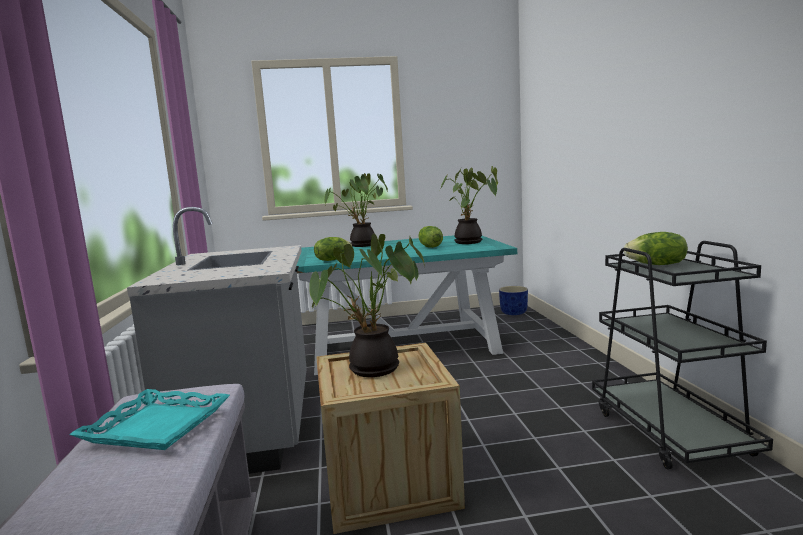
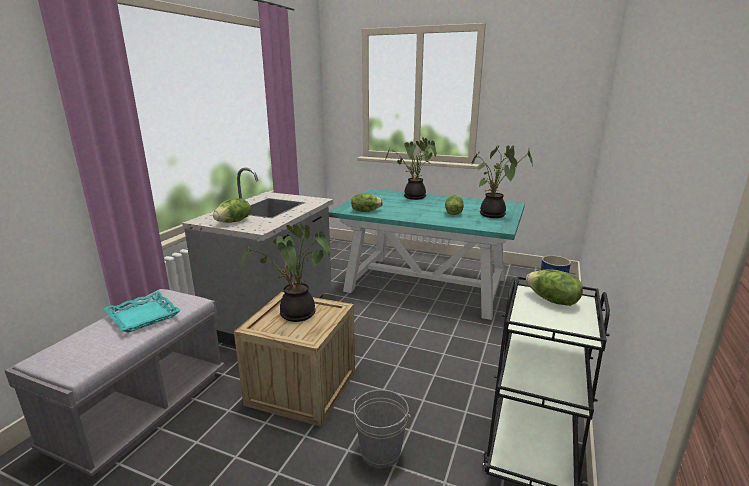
camera: 30 degrees right, 10 degrees up
none -> lettuce [213,198,251,223]
none -> grey bucket [351,390,410,468]

